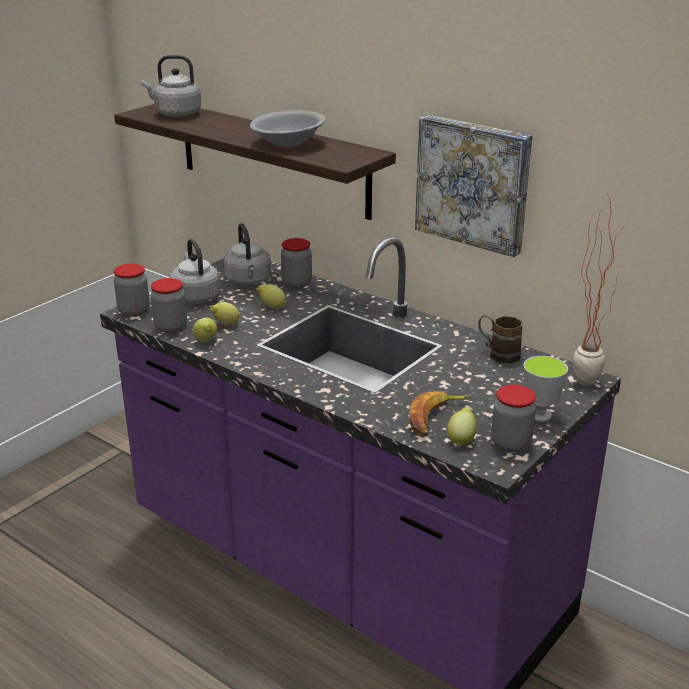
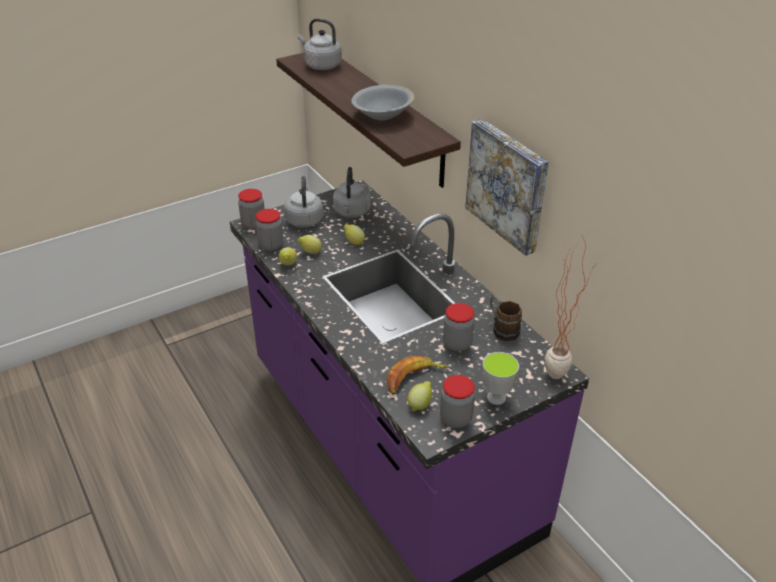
camera: 20 degrees right, 10 degrees up
jar [281,238,312,288] -> jar moved to [443,303,475,352]

